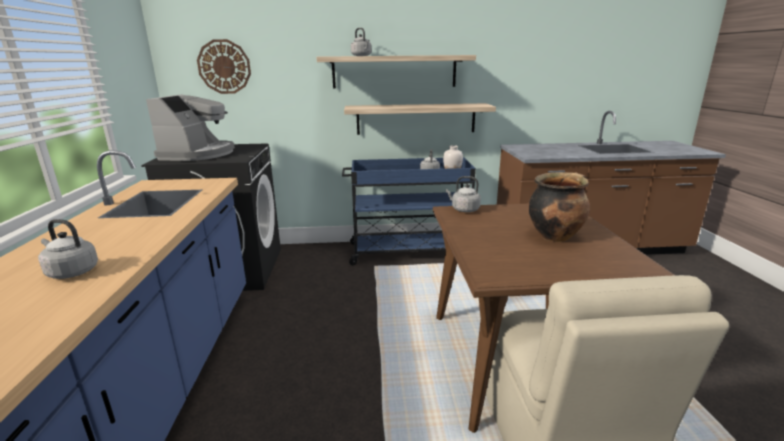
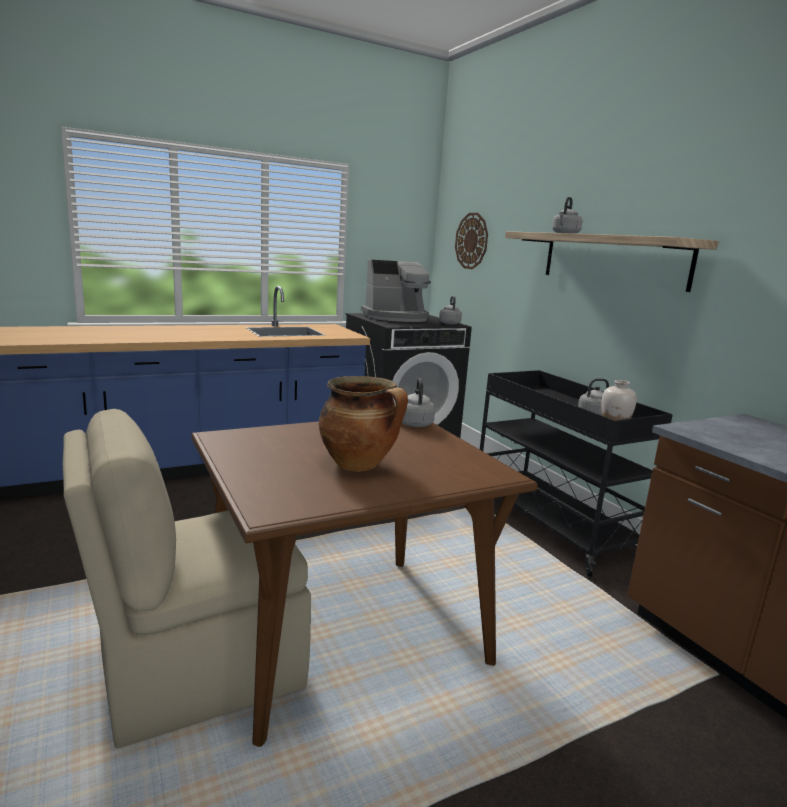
camera: 65 degrees right, 5 degrees down
grey kettle [38,219,98,279] -> grey kettle moved to [439,296,462,325]
blue cart [342,157,476,265] -> black cart [480,370,673,577]
shelf [344,103,496,135] -> none

